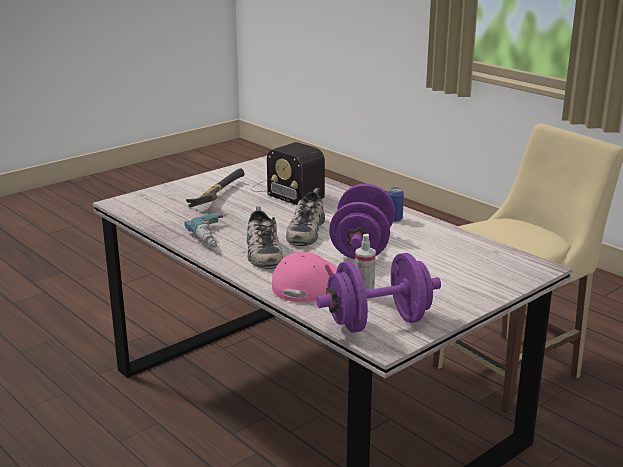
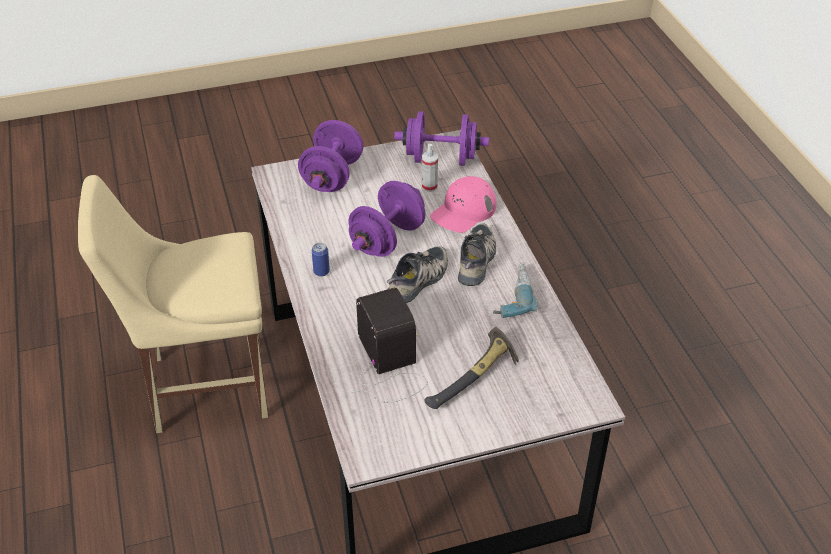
camera: 155 degrees left, 20 degrees up
none -> purple dumbbell [298,120,363,192]

